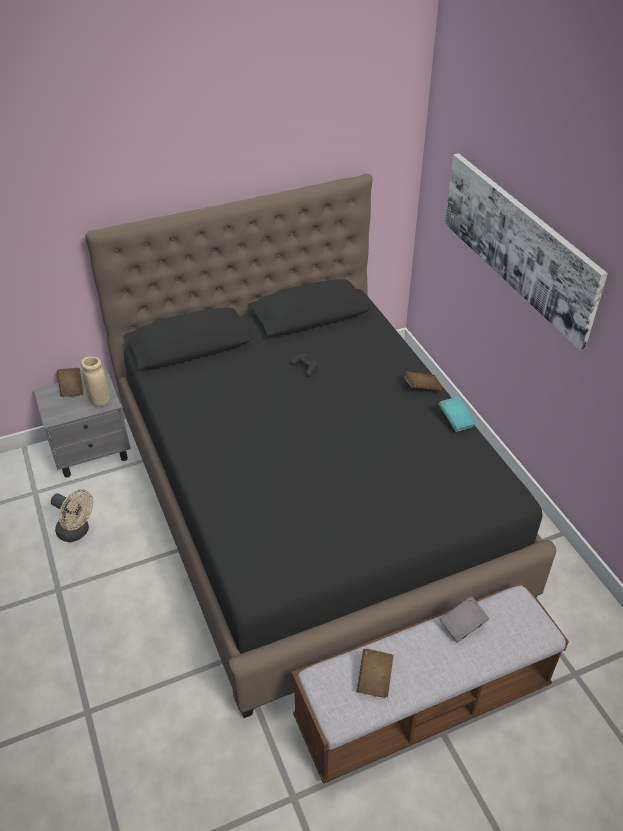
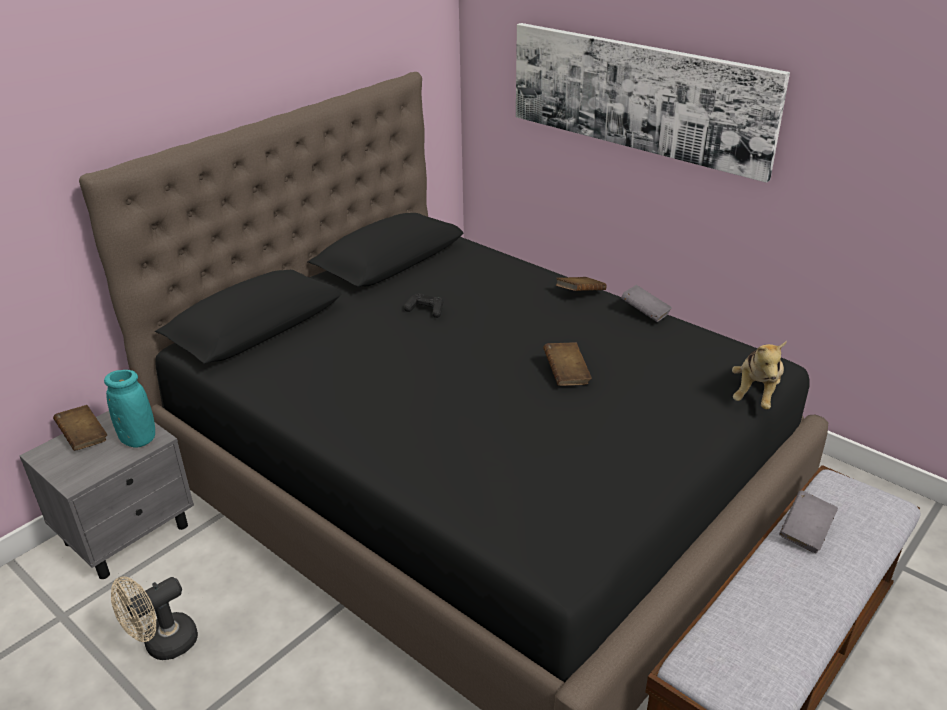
camera: 25 degrees left, 10 degrees down
beige fan [51,489,93,542] -> beige fan turned 135 degrees clockwise [111,576,198,660]
beige vase [81,356,111,407] -> turquoise vase [104,370,155,448]
brown book [357,649,394,698] -> brown book moved to [543,342,592,386]
turquoise book [438,396,476,432] -> grey book [621,285,672,322]
none -> plush toy [732,341,787,409]

